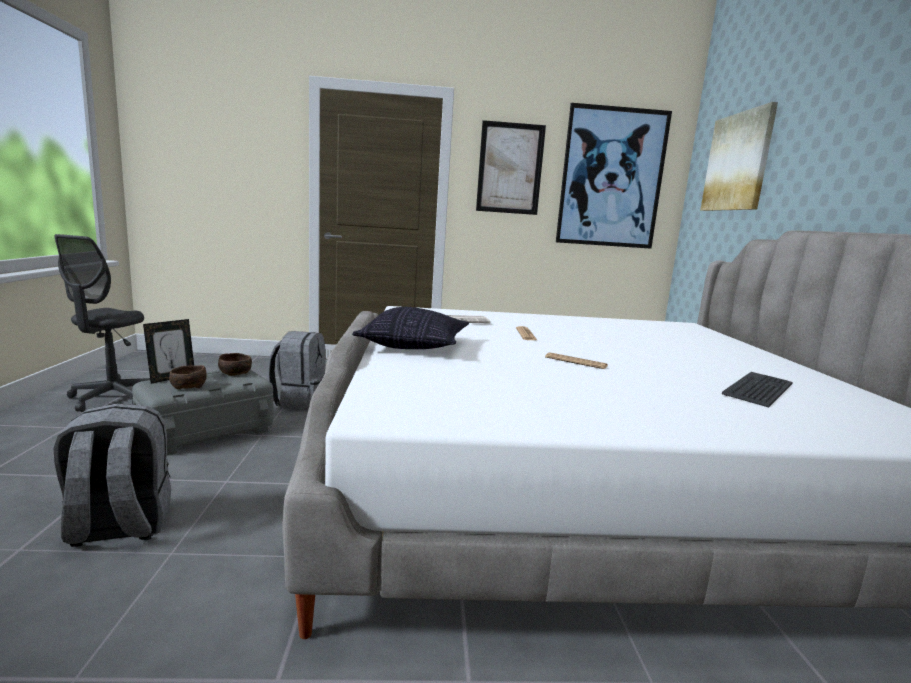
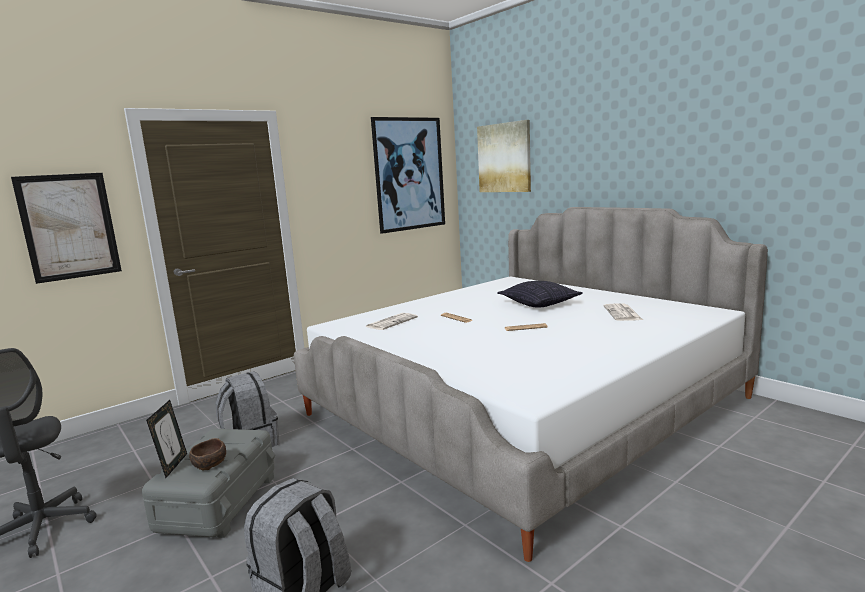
camera: 35 degrees left, 0 degrees up
brown bowl [218,353,252,376] -> none
pillow [352,307,469,349] -> pillow moved to [498,281,583,308]
picture [476,120,546,215] -> picture moved to [11,173,122,284]
keyboard [722,372,792,407] -> newspaper [603,303,643,321]

